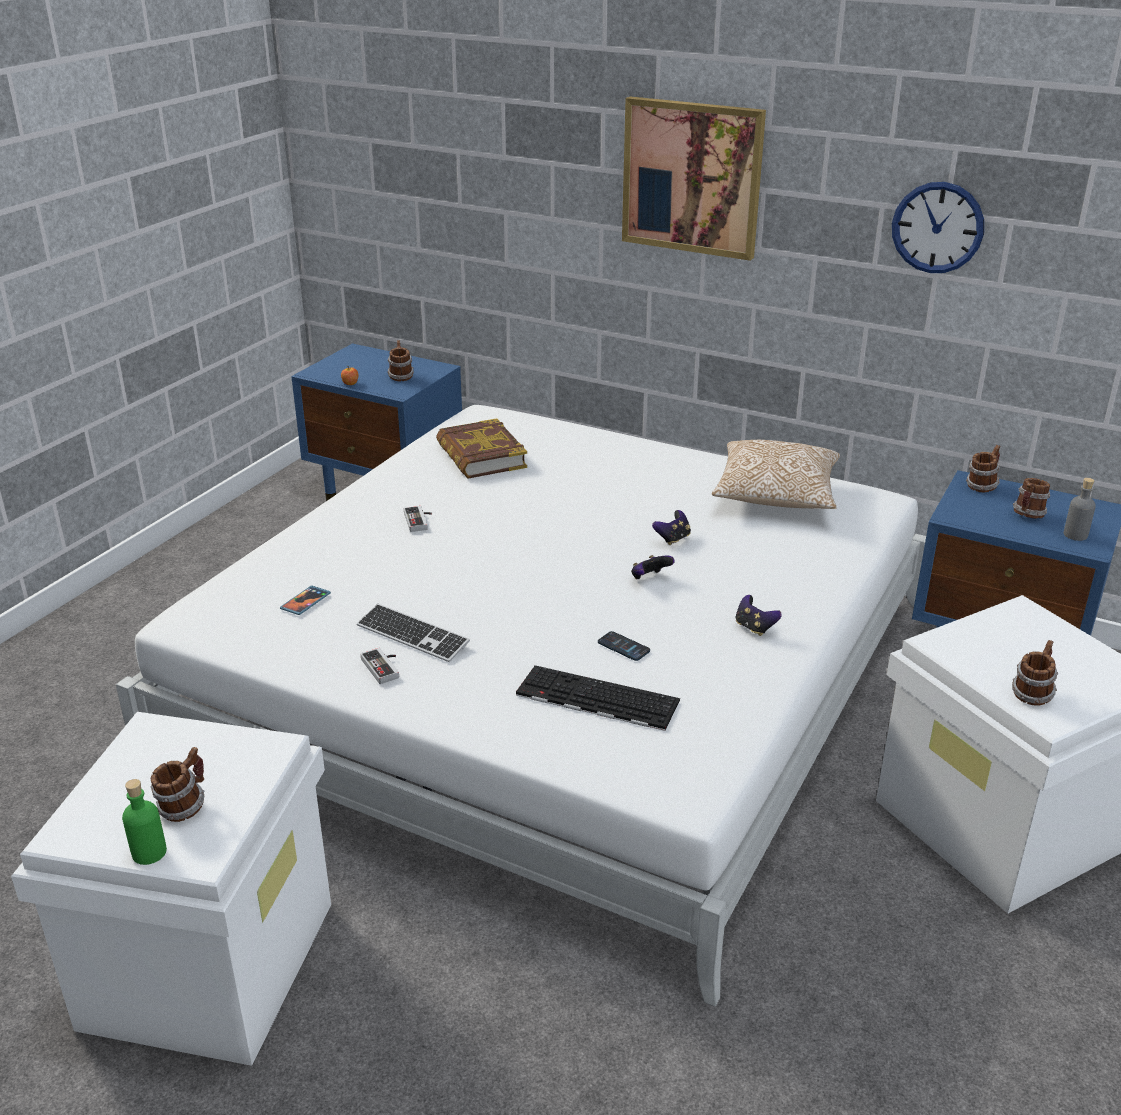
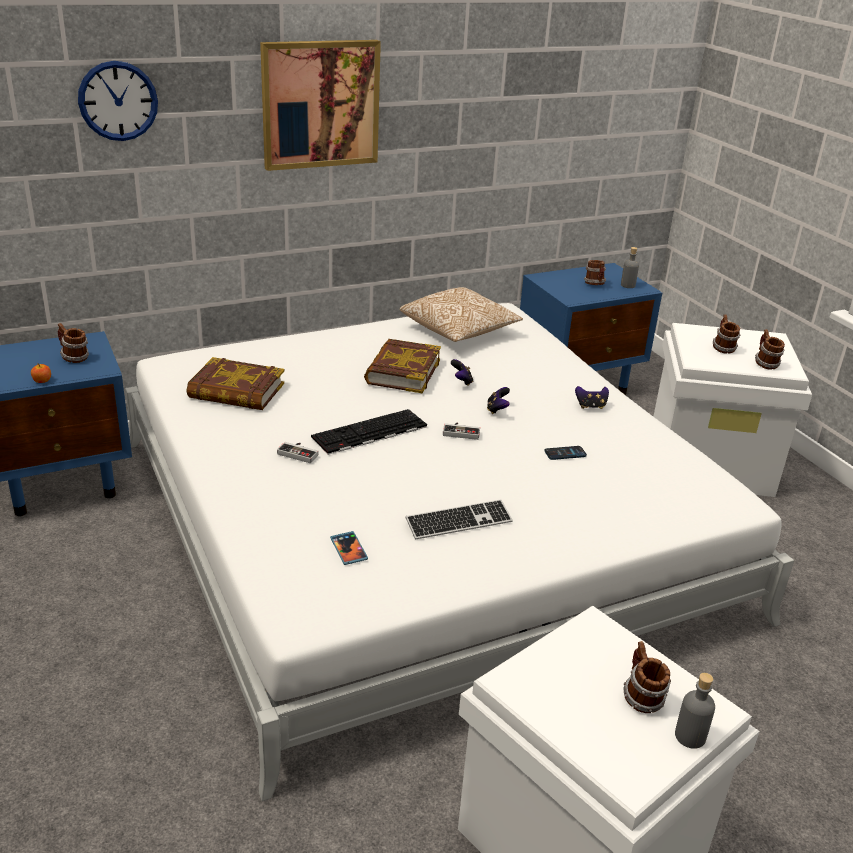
camera: 55 degrees left, 0 degrees up
green bottle [122,779,167,865] -> grey bottle [675,673,715,749]
game controller [361,648,399,684] -> game controller moved to [443,422,480,440]
keyboard [516,665,680,731] -> keyboard moved to [311,409,427,455]
wall clock [892,182,984,273] -> wall clock moved to [78,61,158,141]
mug [966,445,1000,492] -> mug moved to [713,314,740,354]
none -> book [364,339,441,393]

